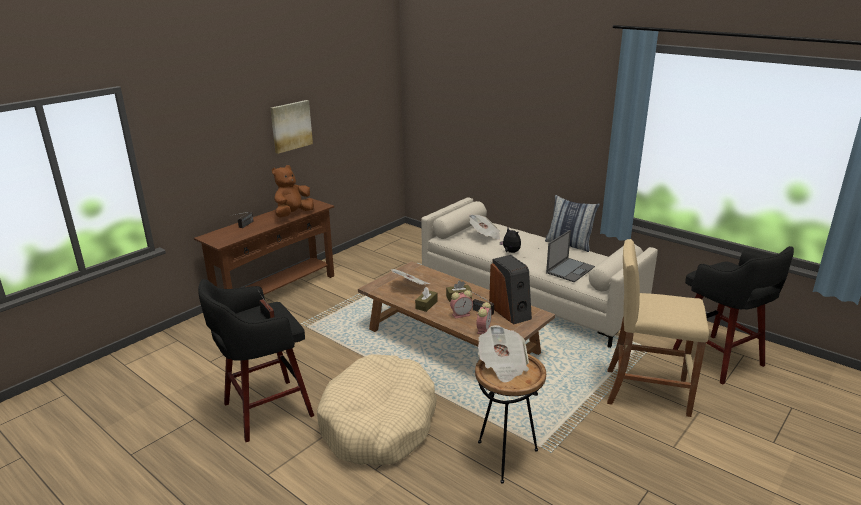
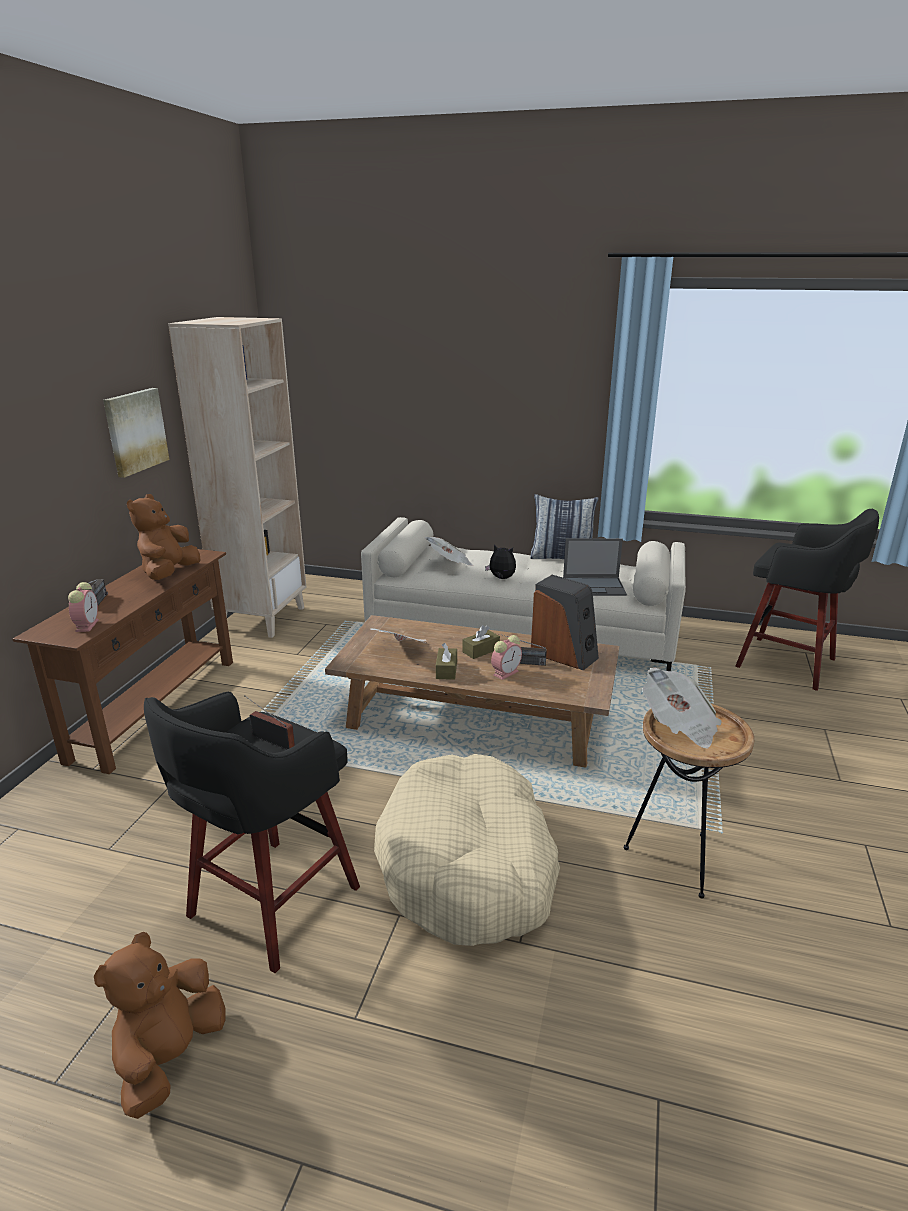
camera: 25 degrees left, 0 degrees up
alarm clock [476,302,492,334] -> alarm clock moved to [68,582,99,632]
laptop [546,230,595,282] -> laptop turned 75 degrees clockwise [563,538,627,596]
beige stool [607,239,709,417] -> none
none -> brown plush toy [94,932,226,1119]
none -> beige bookcase [168,317,306,638]

